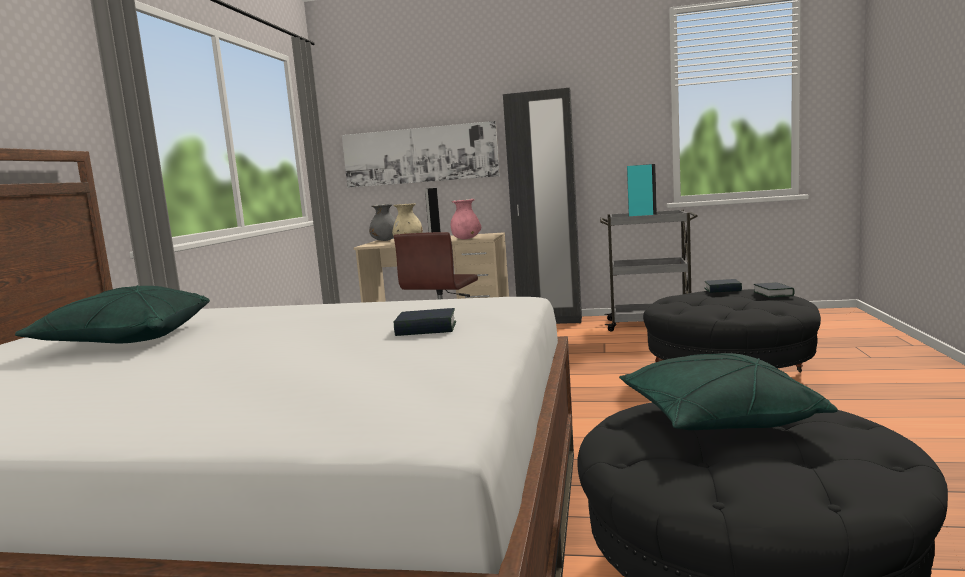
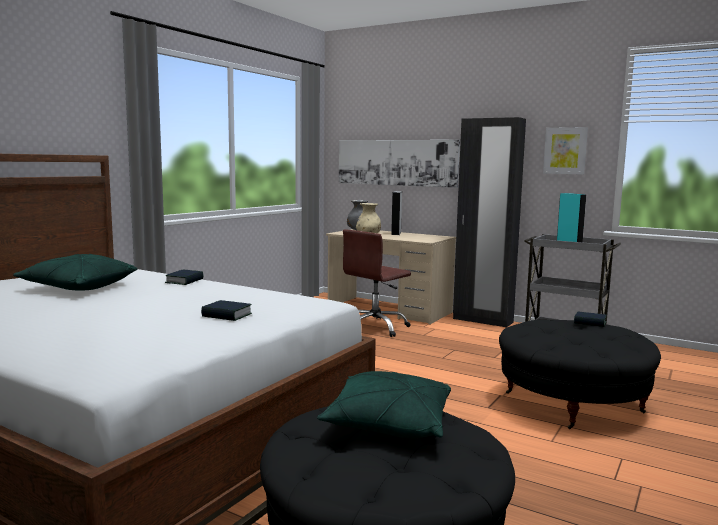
camera: 20 degrees right, 0 degrees up
pink vase [451,199,481,239] -> none
book [754,282,795,298] -> book moved to [165,270,203,285]
none -> picture [543,127,588,175]

